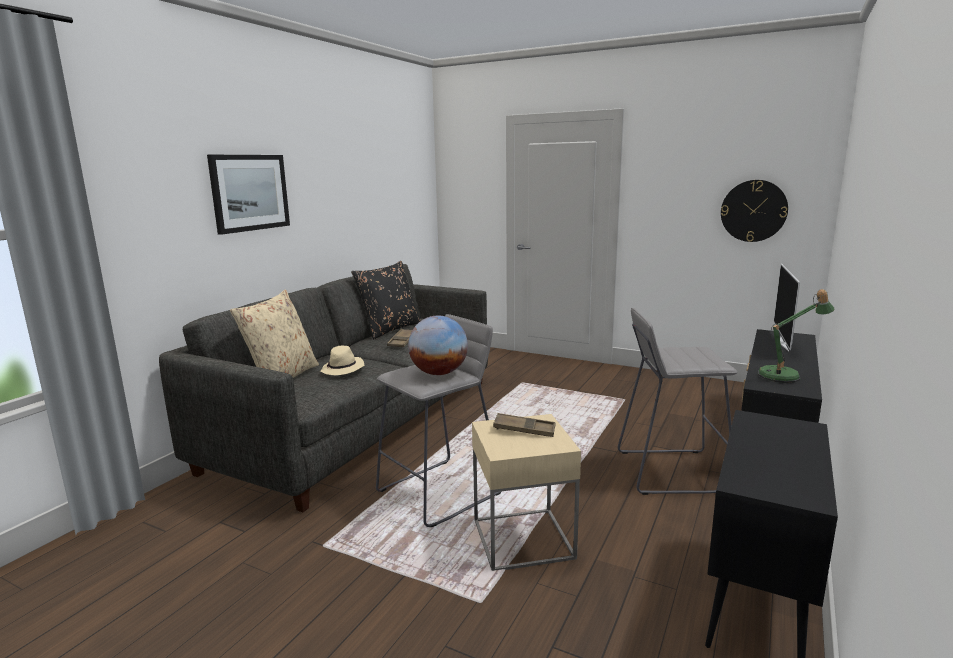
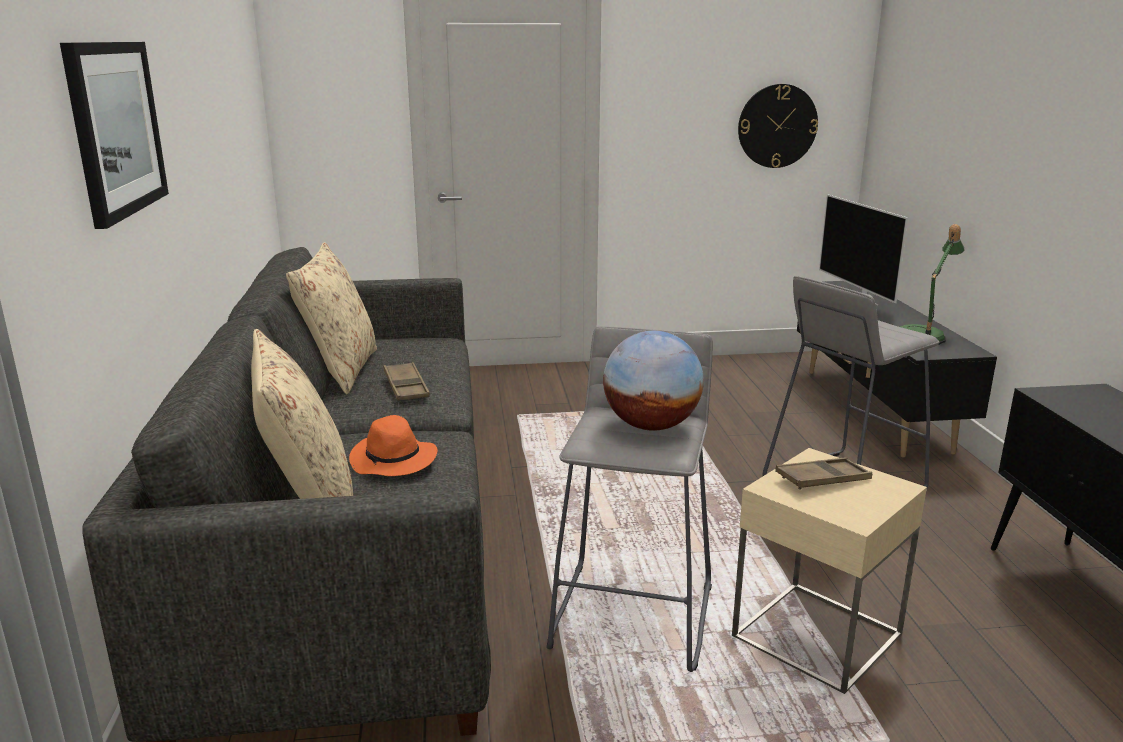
camera: 35 degrees left, 5 degrees up
beige hat [320,346,365,375] -> orange hat [349,415,437,476]
black pillow [351,261,421,340] -> beige pillow [286,242,377,394]

